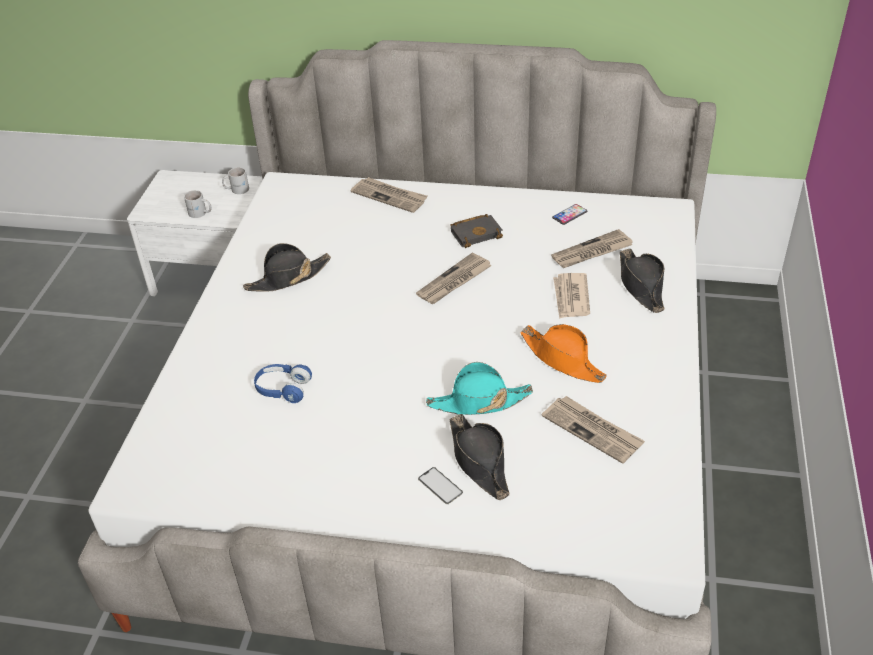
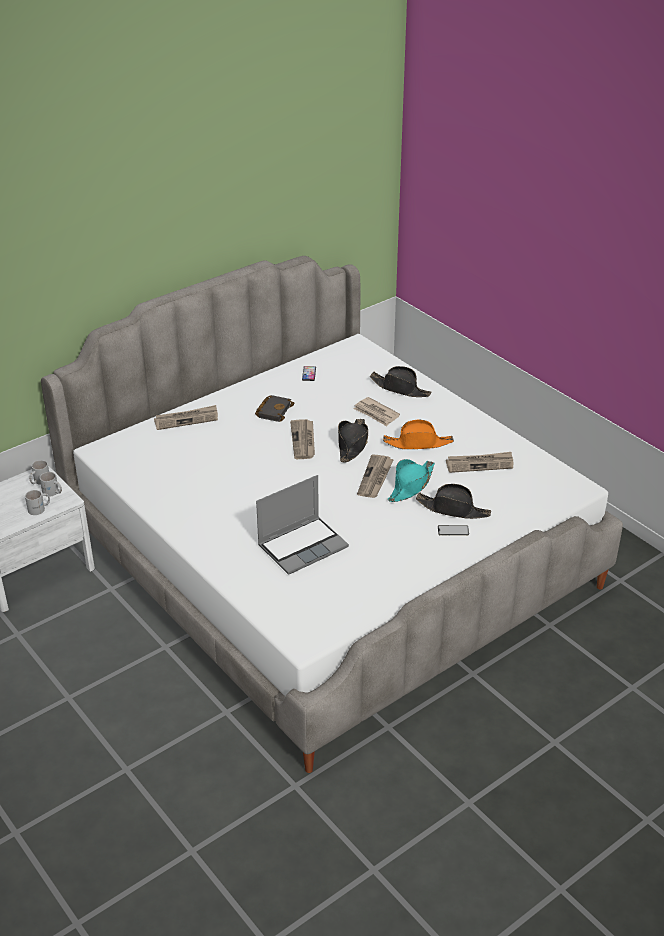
camera: 50 degrees left, 5 degrees down
black hat [243,243,331,292] -> black hat moved to [338,419,368,462]
blue headphones [254,364,312,403] -> laptop [256,475,349,575]
newspaper [551,229,633,268] -> newspaper moved to [357,454,394,498]
none -> white mug [40,472,62,497]

